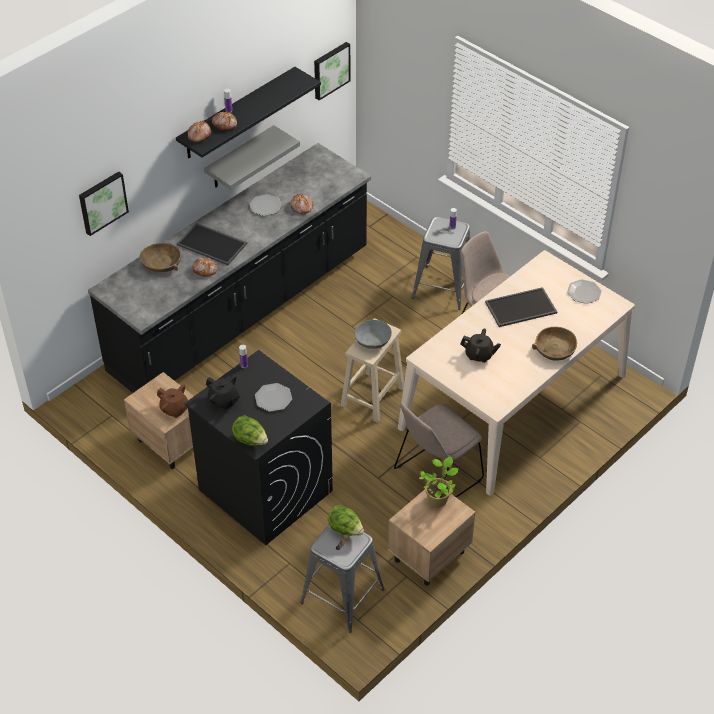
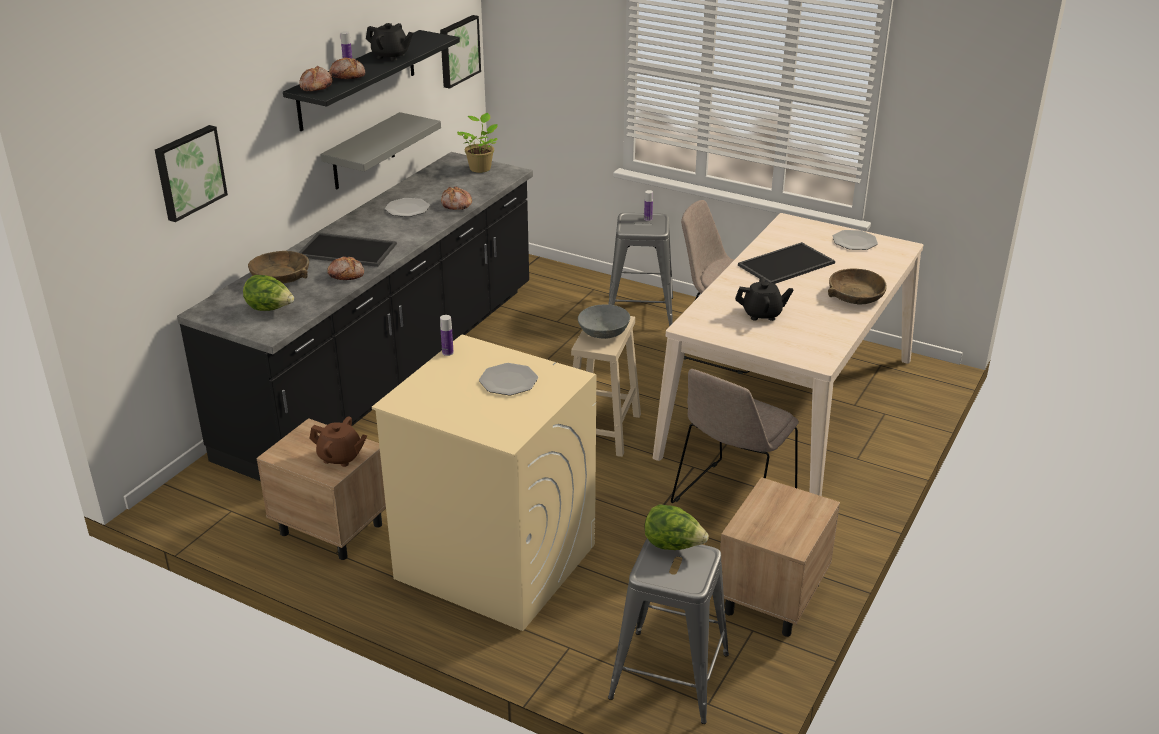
camera: 15 degrees left, 15 degrees down
black washing machine [184,350,333,545] -> beige washing machine [372,335,596,631]
black teapot [206,375,241,410] -> black teapot moved to [366,23,413,61]
lettuce [232,415,268,445] -> lettuce moved to [243,275,294,311]
potted plant [419,457,459,507] -> potted plant moved to [457,113,498,173]

